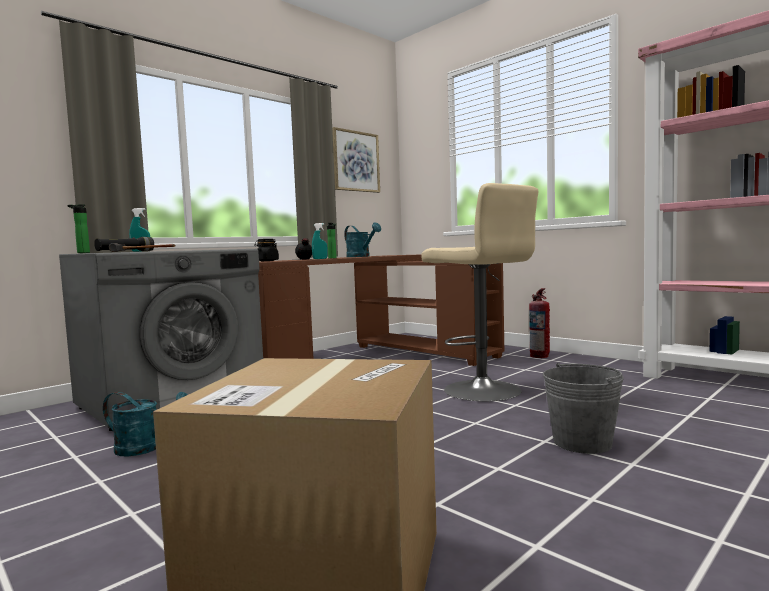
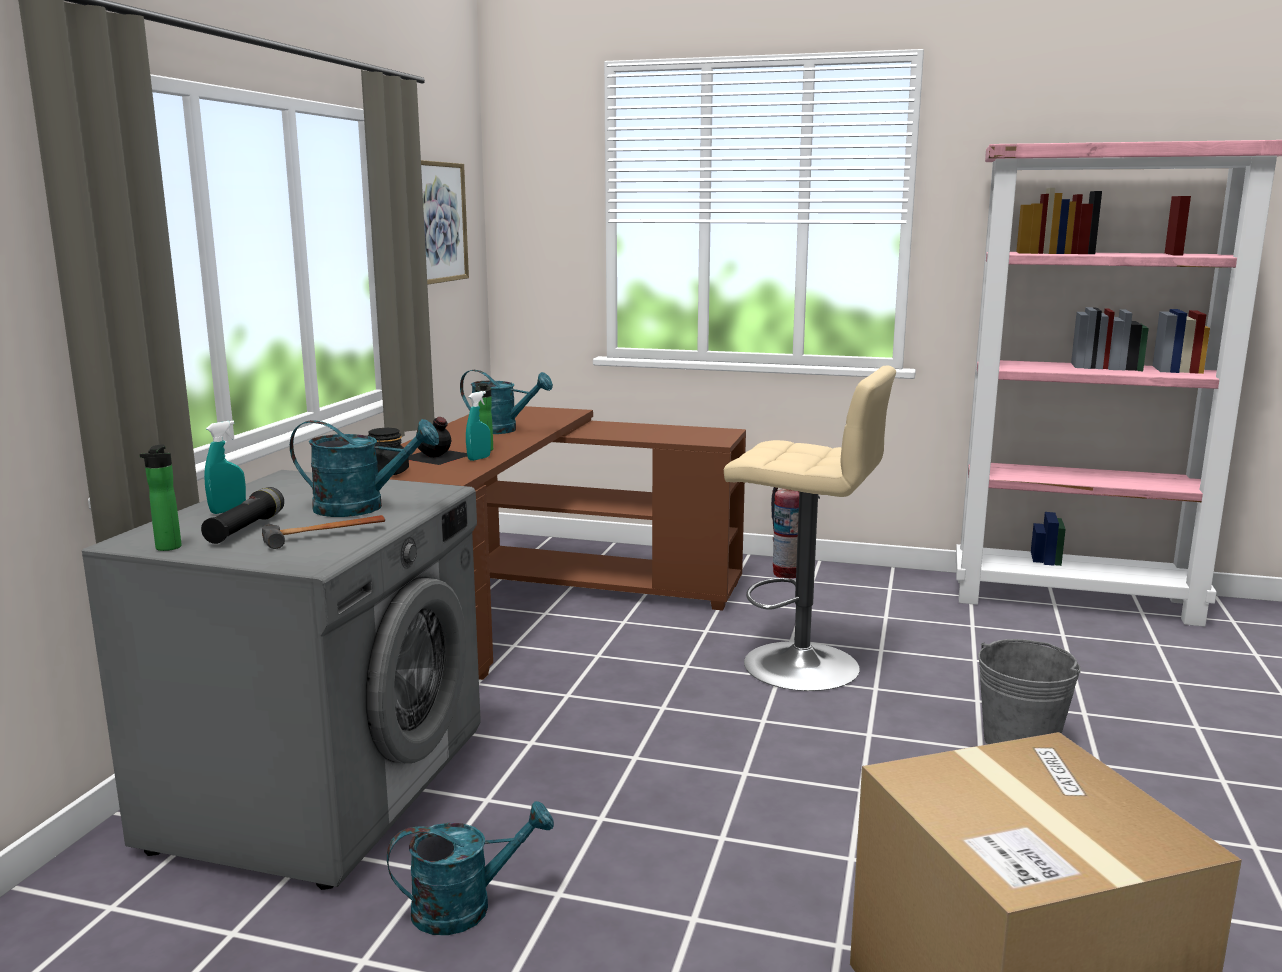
camera: 30 degrees left, 10 degrees up
none -> turquoise watering can [290,419,439,517]

